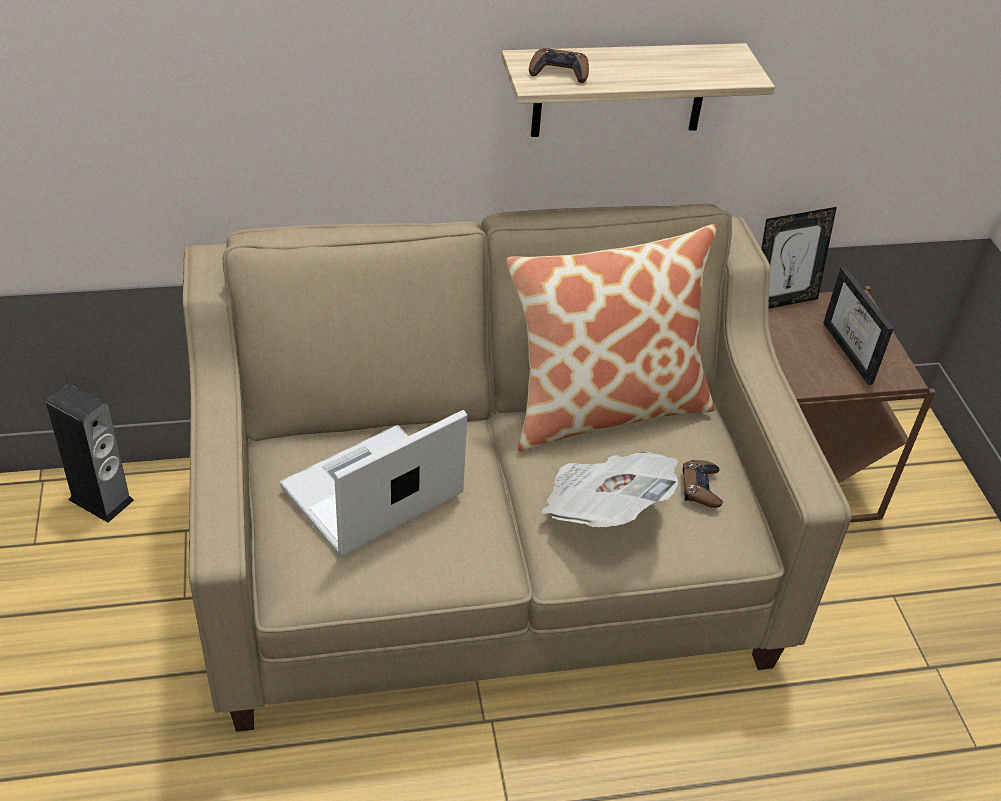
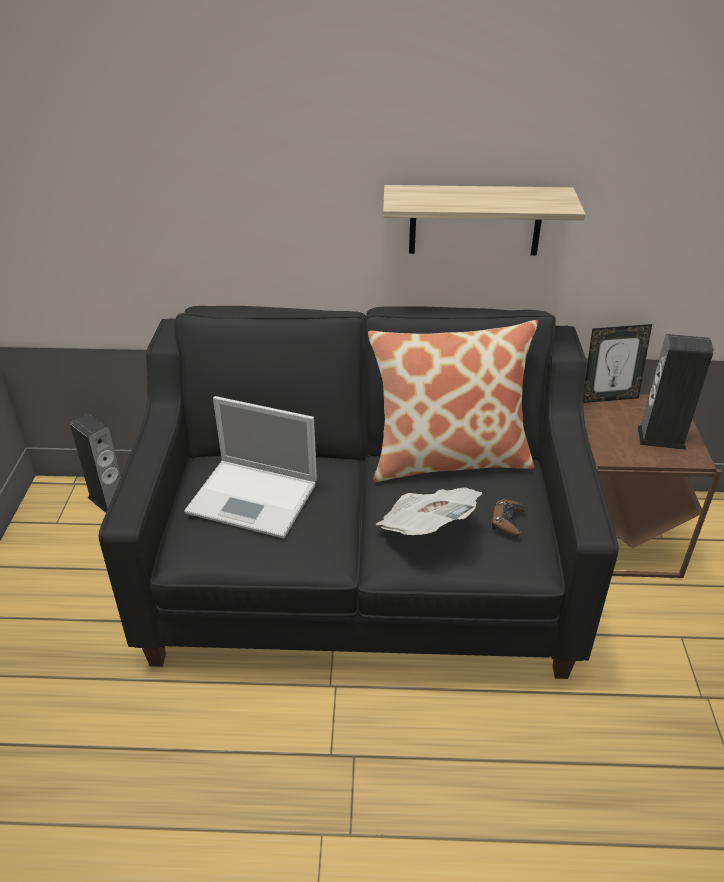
camera: 15 degrees right, 5 degrees down
beige sofa [182,204,852,732] -> black sofa [99,306,619,679]
laptop [280,410,467,556] -> laptop turned 135 degrees counterclockwise [184,396,317,539]
brown game controller [529,48,589,83] -> none
picture frame [823,267,894,385] -> speaker [637,334,714,450]

